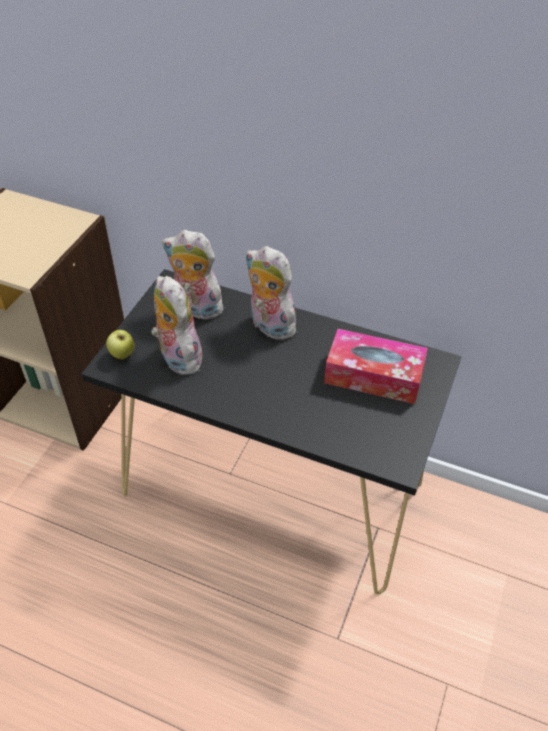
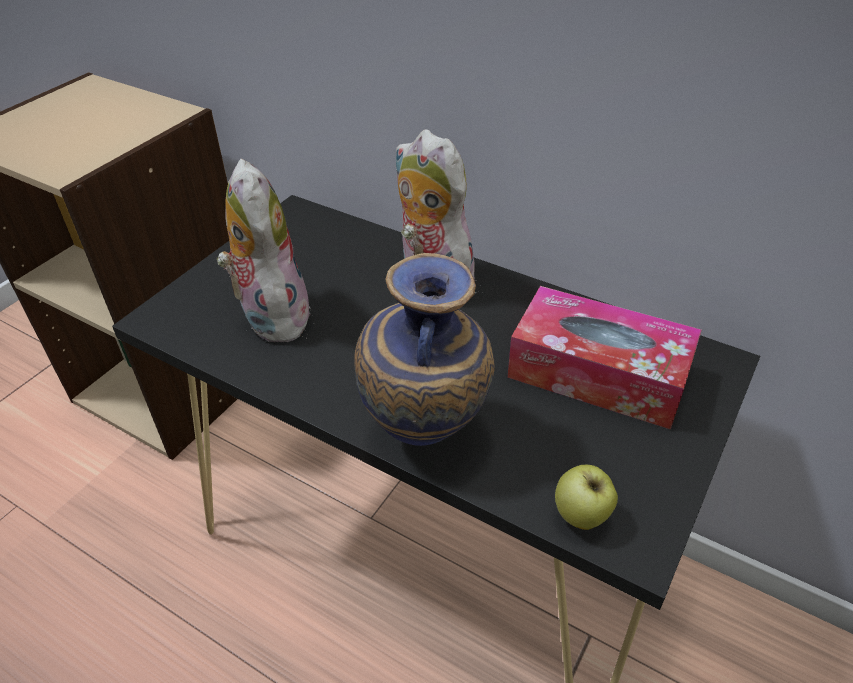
camera: 10 degrees right, 5 degrees down
apple [106,330,135,359] -> apple moved to [555,465,618,530]
plush toy [162,230,227,319] -> none
none -> vase [354,253,495,446]

